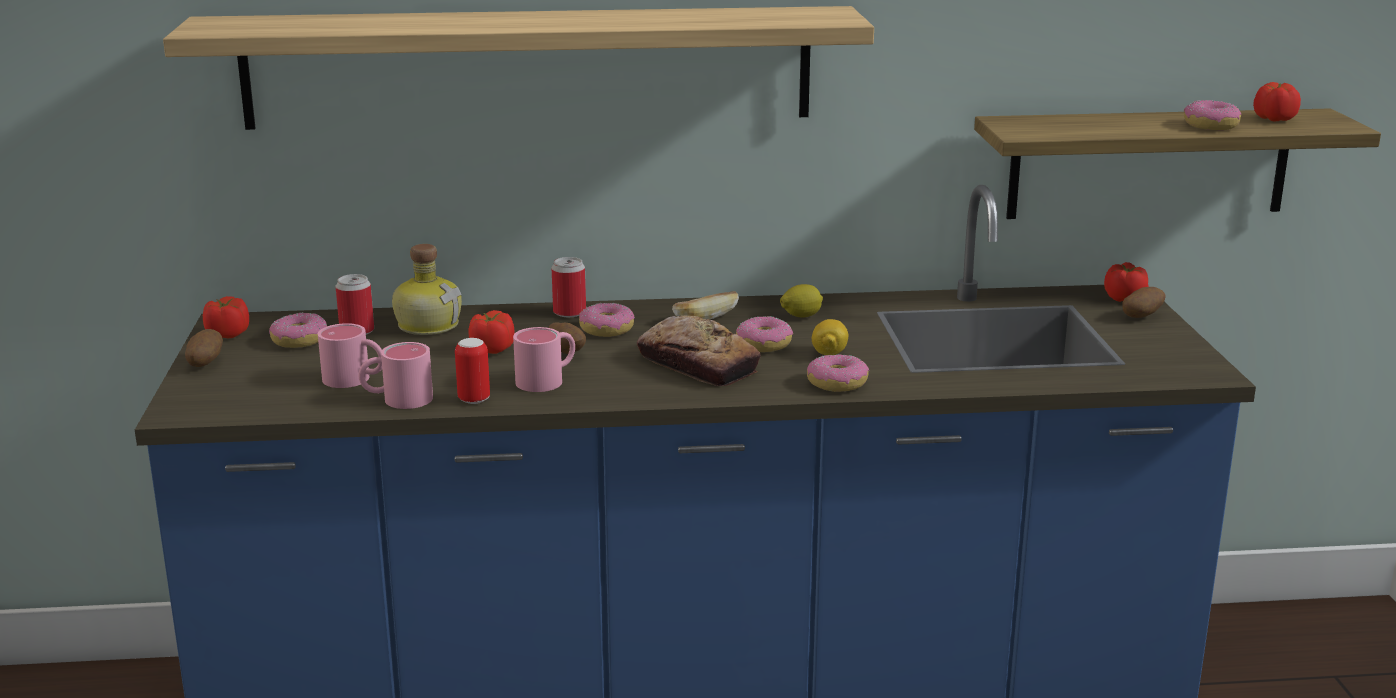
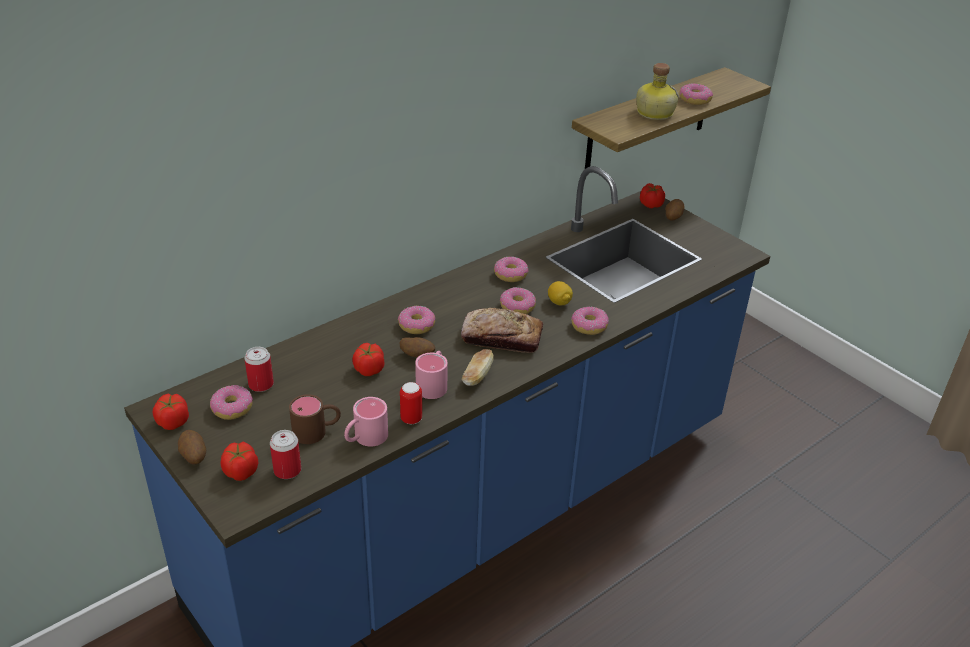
camera: 35 degrees left, 15 degrees up
shelf [163,6,874,130] -> none
pink mug [318,323,382,388] -> brown mug [289,394,341,444]
bottle [392,244,462,335] -> bottle moved to [636,63,679,120]
can [552,257,586,317] -> can moved to [270,430,301,479]
bread [672,291,739,319] -> bread moved to [462,349,494,386]
lemon [780,284,823,318] -> donut [494,256,528,282]
tomato [1253,82,1301,121] -> tomato moved to [220,442,258,481]

